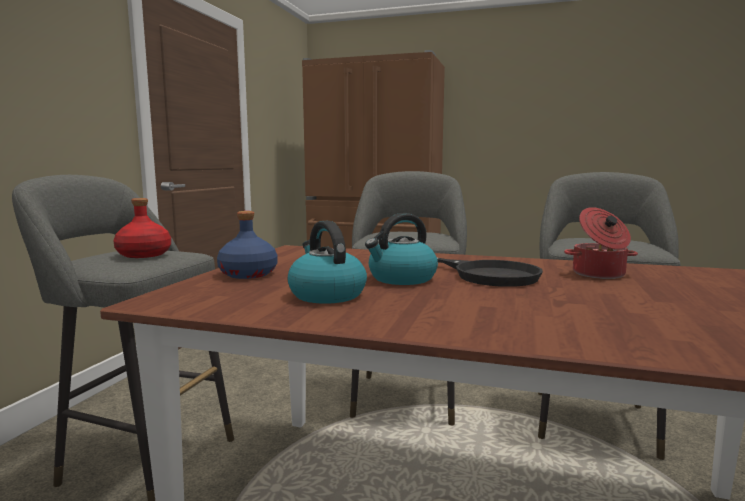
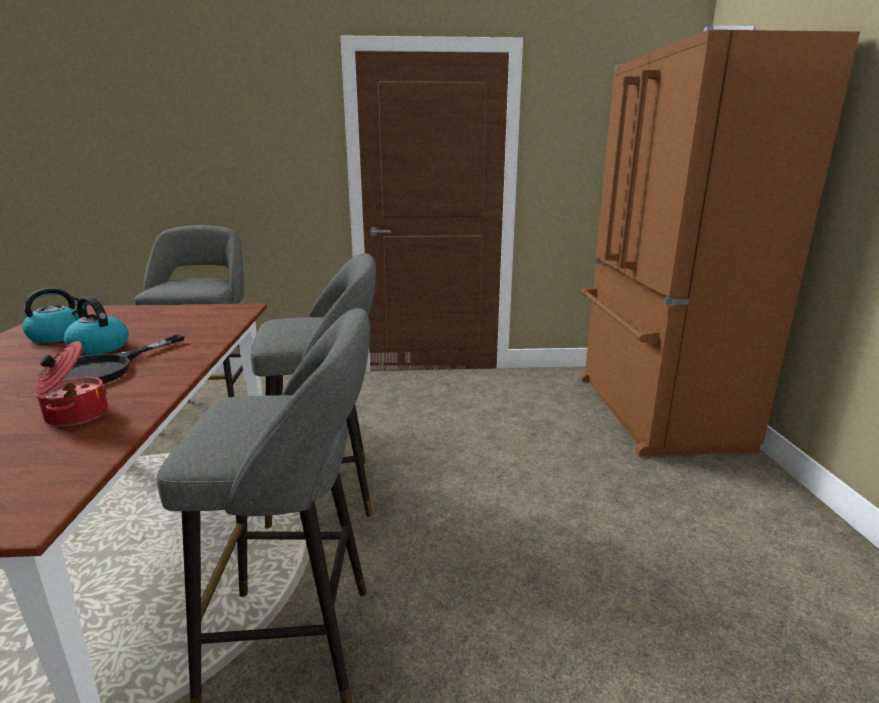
camera: 70 degrees right, 10 degrees up
red bottle [113,198,171,258] -> none
blue bottle [217,211,278,279] -> none

